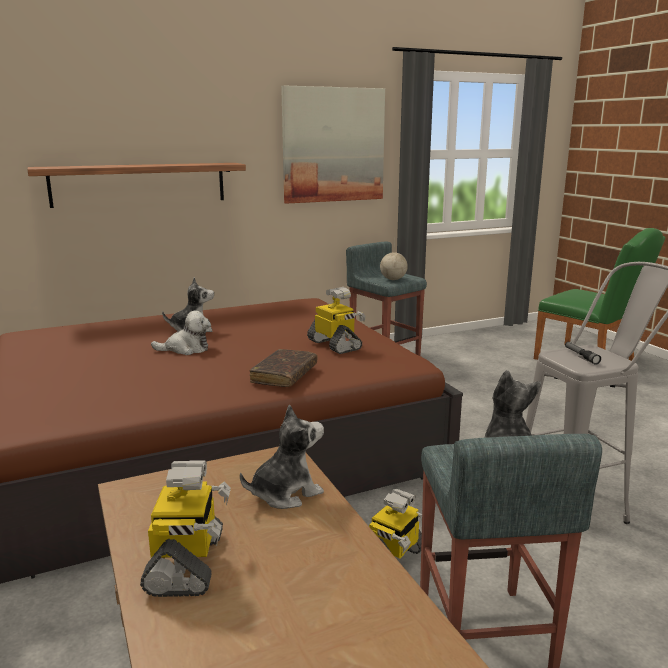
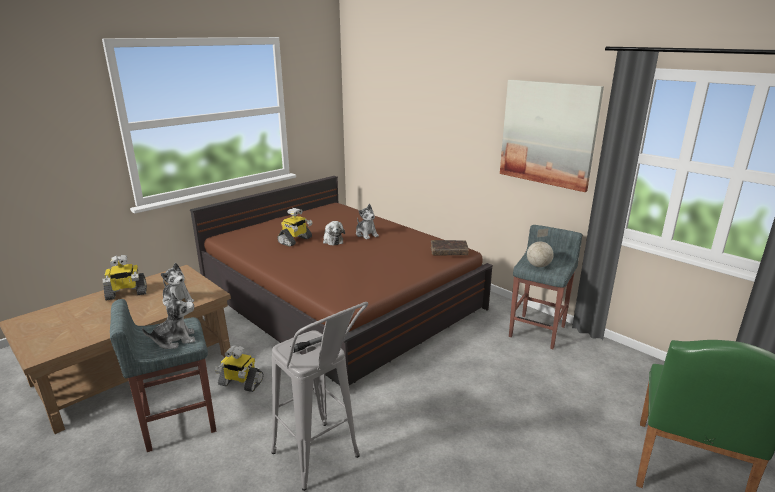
camera: 70 degrees right, 5 degrees up
shelf [27,163,246,208] -> none
brown book [249,349,317,387] -> brown book moved to [431,240,469,255]
toy robot [307,287,366,354] -> toy robot moved to [277,208,313,247]

